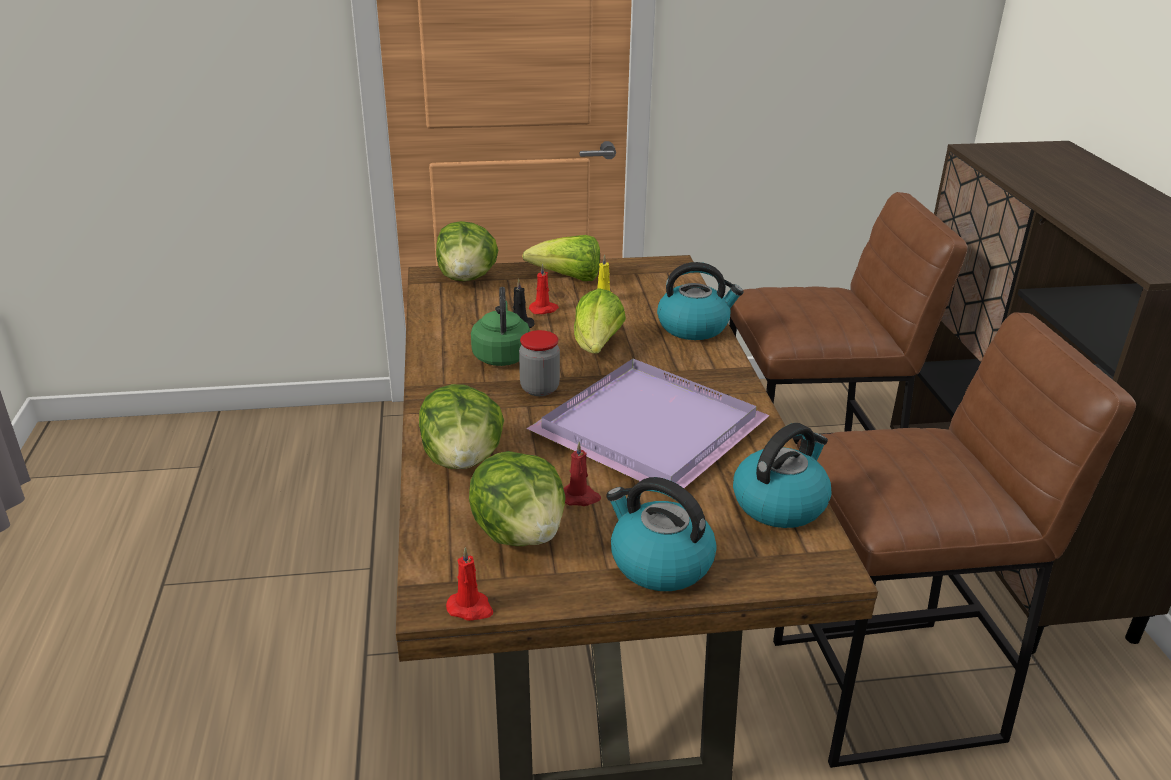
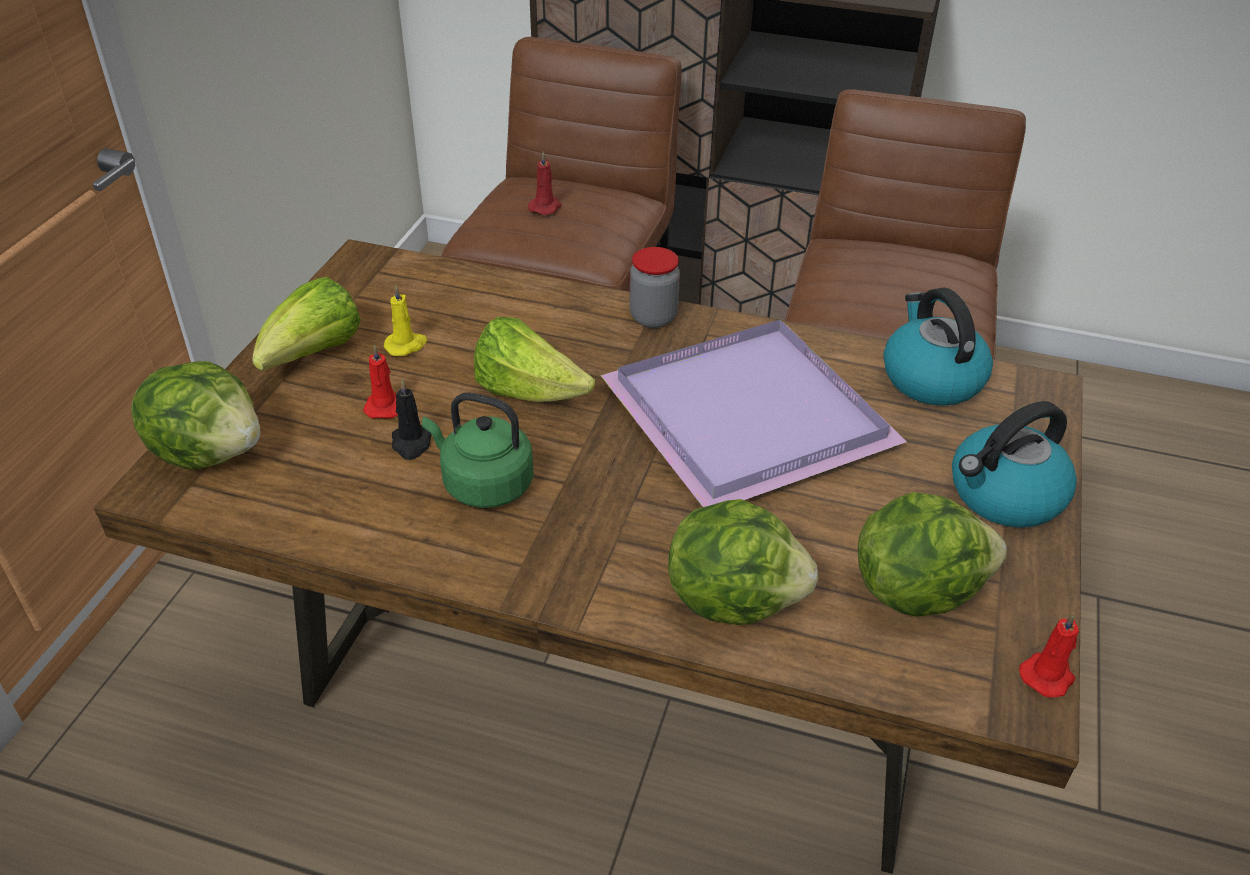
camera: 65 degrees left, 10 degrees up
jar [519,330,560,396] -> jar moved to [629,247,680,328]
red candle [563,441,601,506] -> red candle moved to [528,152,562,215]
kettle [657,262,743,340] -> none

